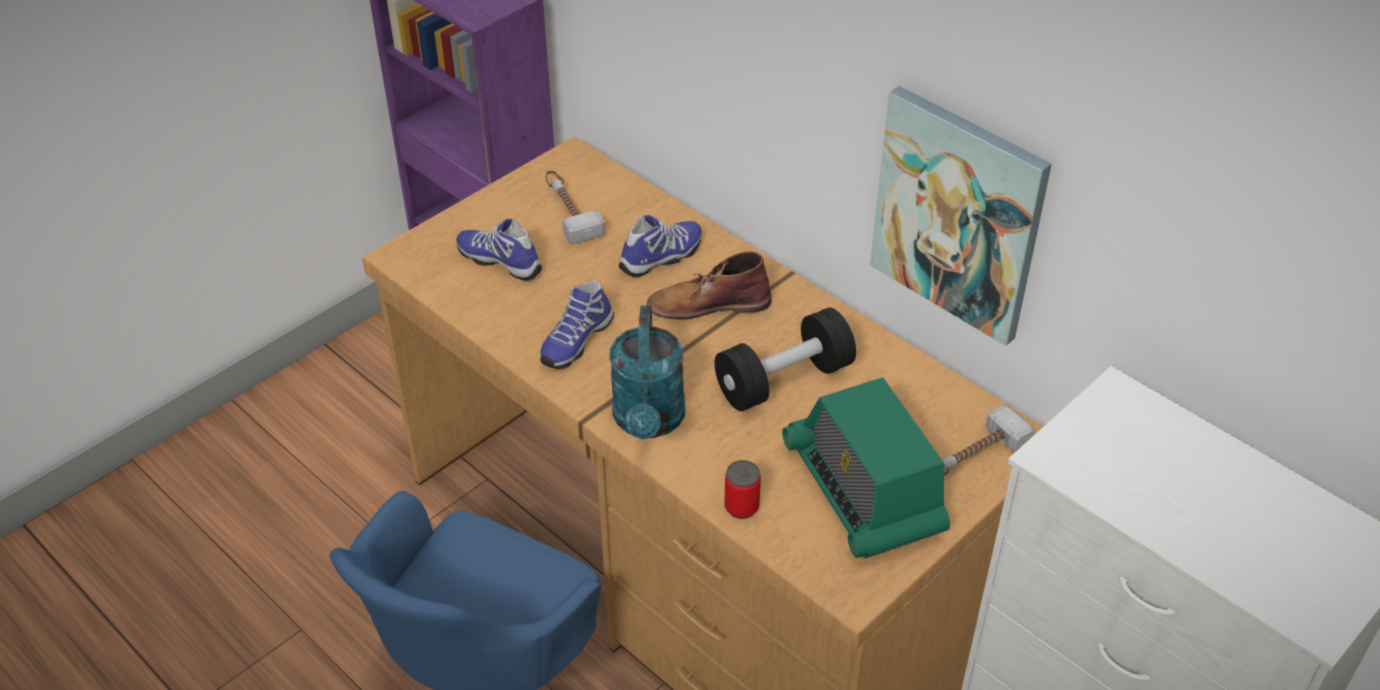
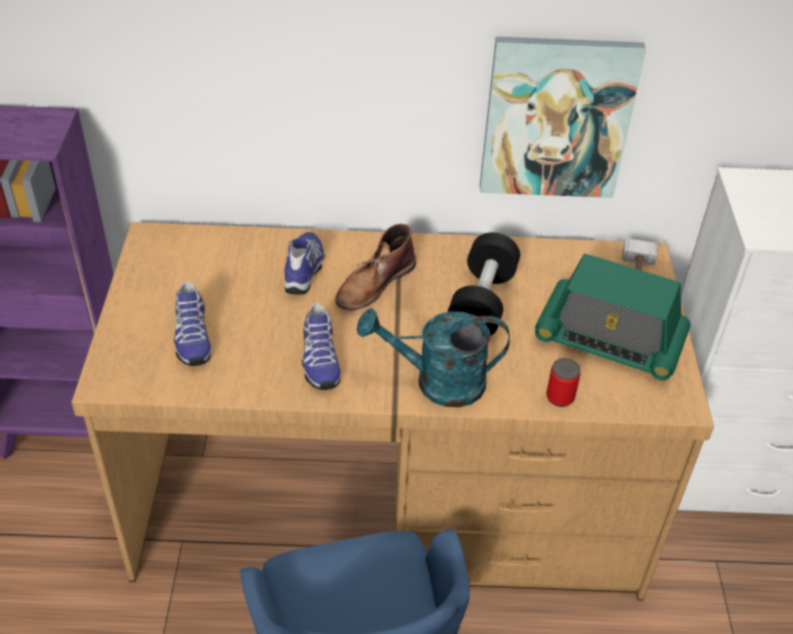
camera: 45 degrees left, 0 degrees up
shoe [457,219,542,281] -> shoe turned 90 degrees counterclockwise [174,282,211,366]
hammer [546,171,605,244] -> none
turquoise watering can [609,306,685,439] -> turquoise watering can turned 135 degrees clockwise [357,309,510,407]

